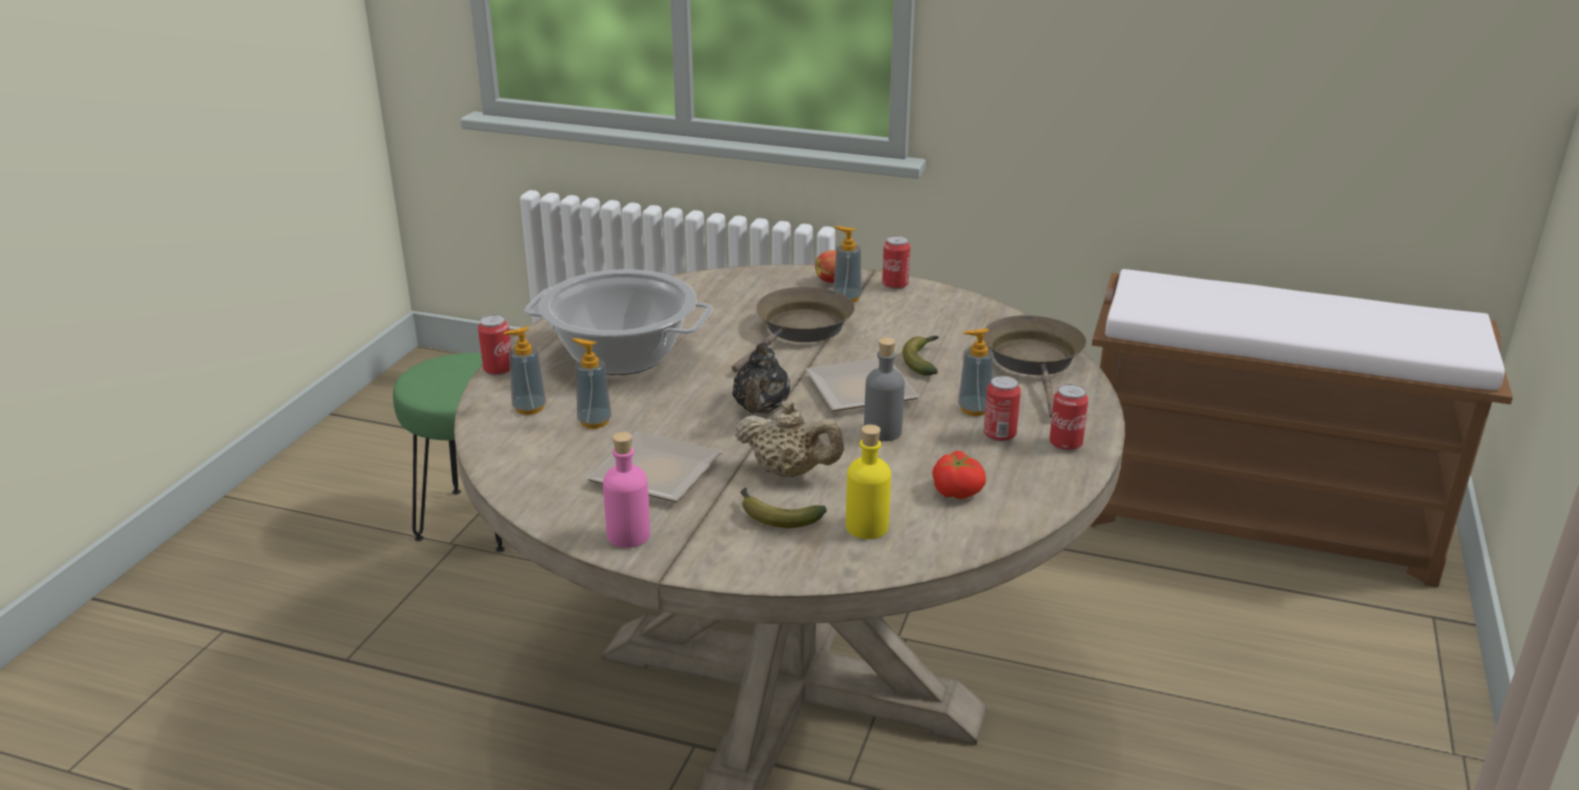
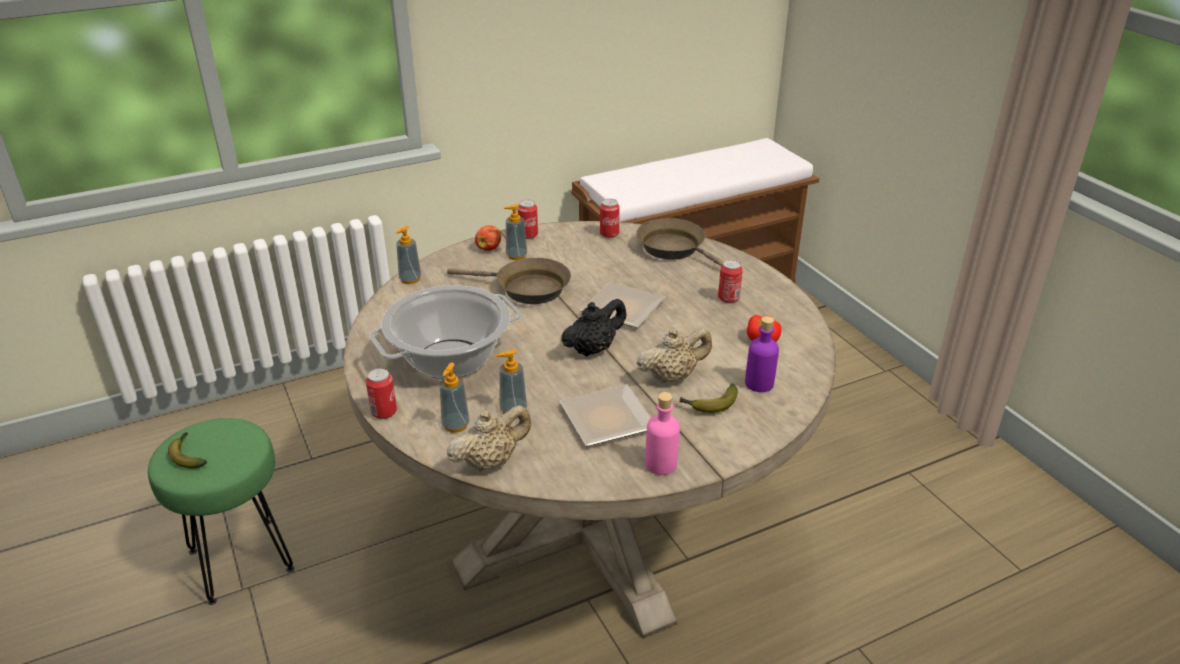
camera: 45 degrees left, 5 degrees up
brown frying pan [732,287,855,373] -> brown frying pan turned 120 degrees clockwise [447,258,571,304]
black teapot [732,342,790,414] -> black teapot turned 90 degrees counterclockwise [561,299,627,357]
yellow bottle [846,424,891,539] -> purple bottle [745,316,779,392]
grey bottle [864,337,905,441] -> none
banana [902,336,938,376] -> banana moved to [168,432,207,469]
soap dispenser [958,328,994,416] -> soap dispenser moved to [396,225,421,284]
can [1050,384,1088,451] -> can moved to [600,199,620,238]
none -> beige teapot [447,405,531,471]

